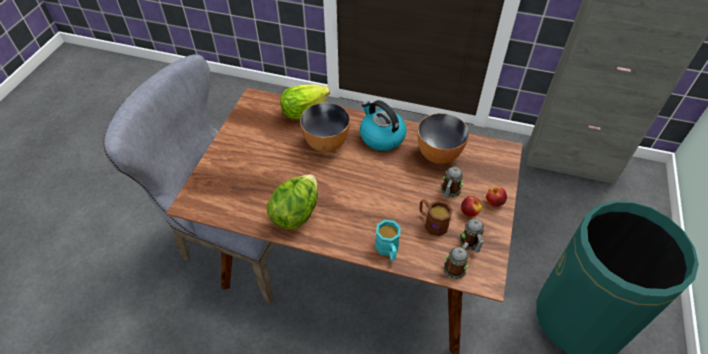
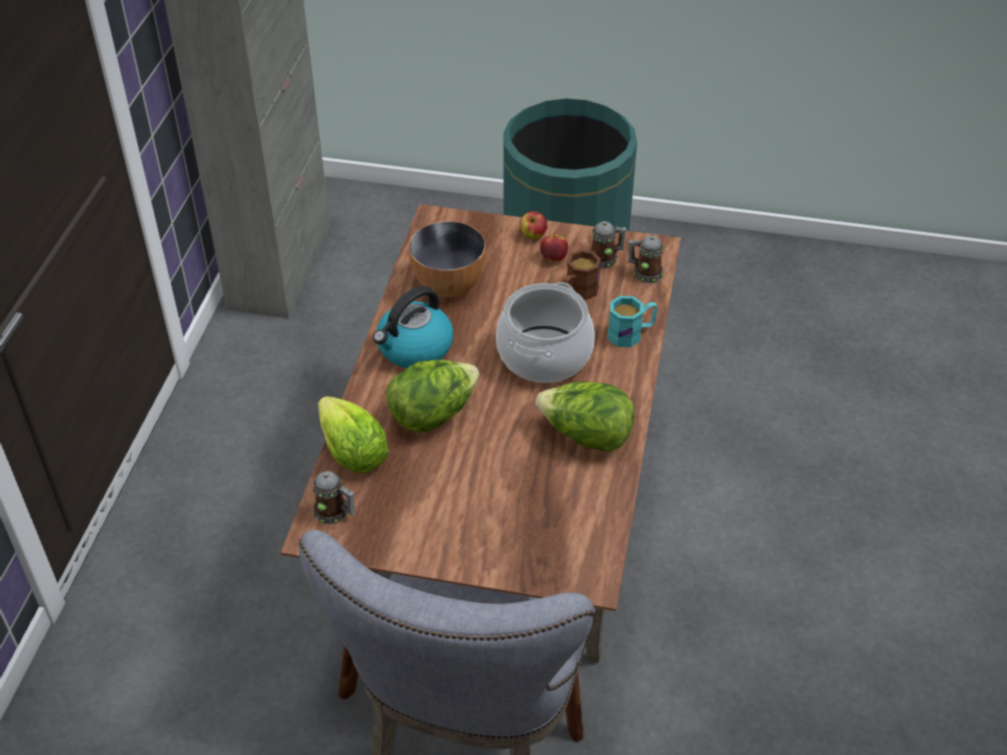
camera: 95 degrees left, 5 degrees down
bowl [300,102,350,152] -> lettuce [386,360,479,432]
mug [441,167,463,198] -> mug moved to [312,471,355,524]
none -> cooking pot [496,282,595,383]

